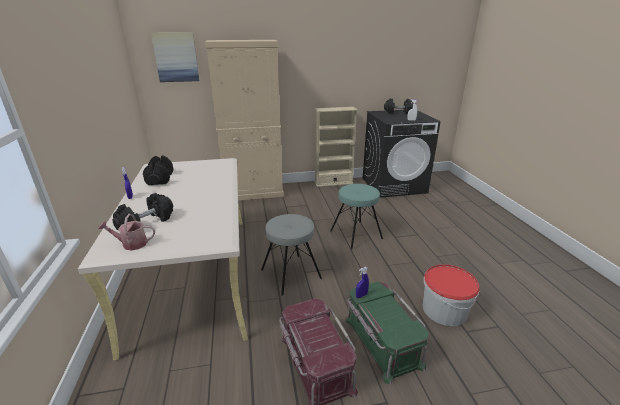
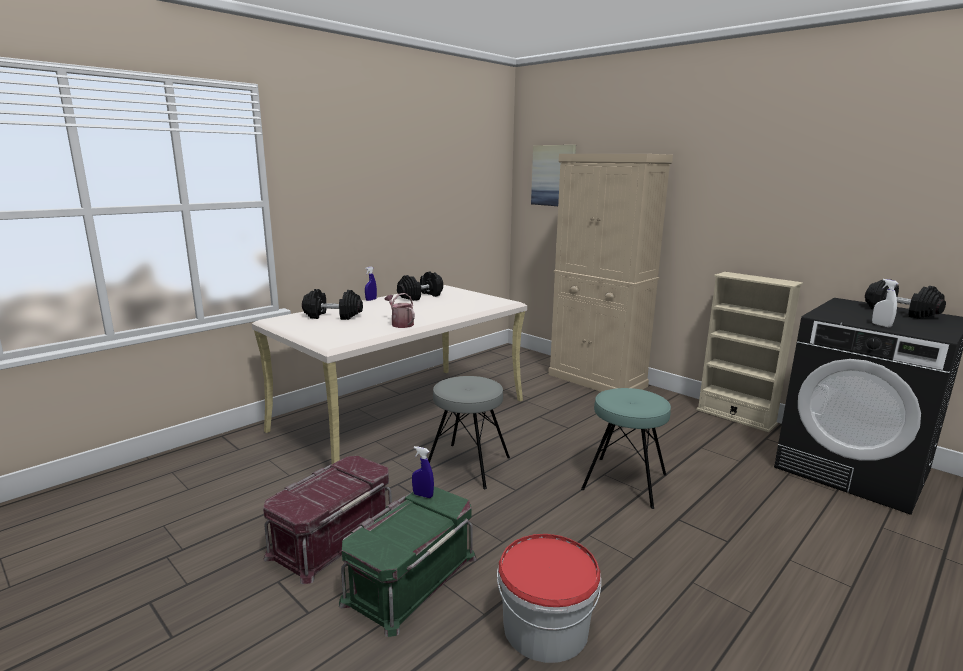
camera: 55 degrees right, 10 degrees down
watering can [98,214,155,251] -> watering can moved to [384,293,415,328]

